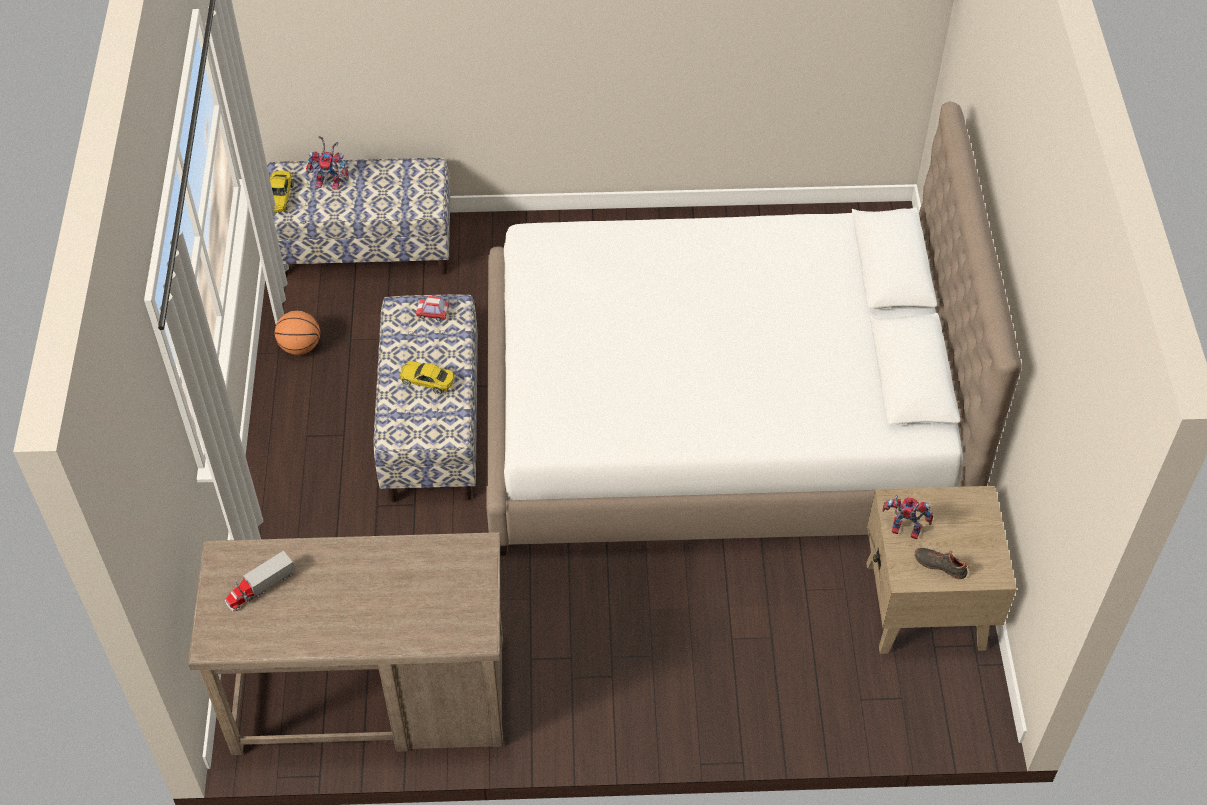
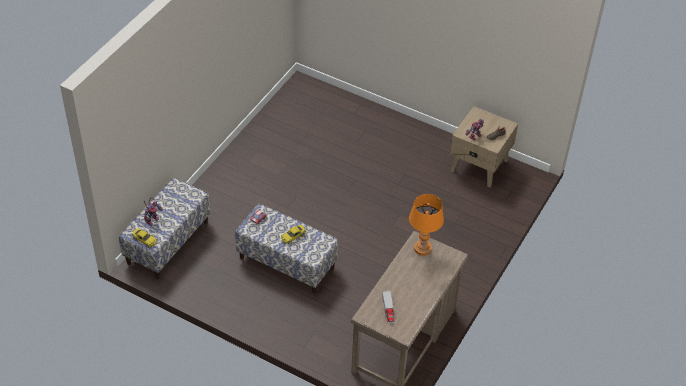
camera: 60 degrees left, 5 degrees down
basketball [275,310,320,355] -> none
white bed [486,101,1022,556] -> none
none -> orange table lamp [409,194,444,256]

